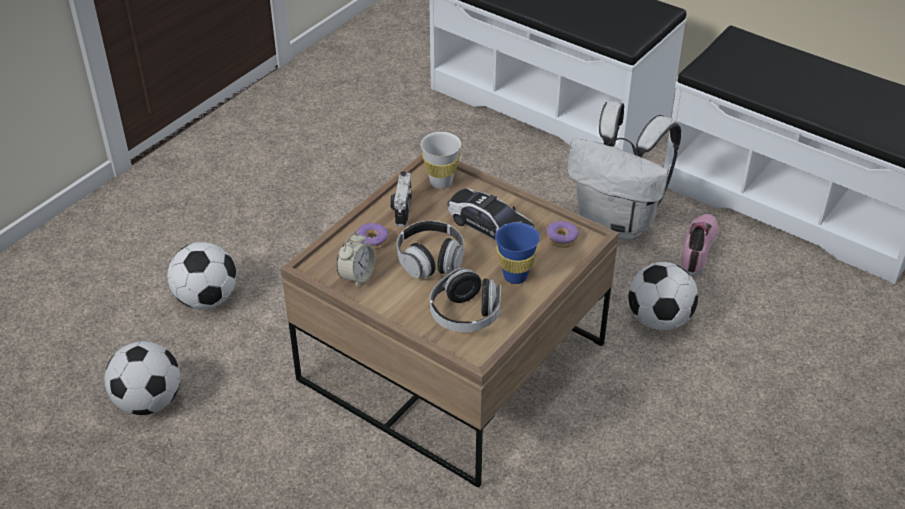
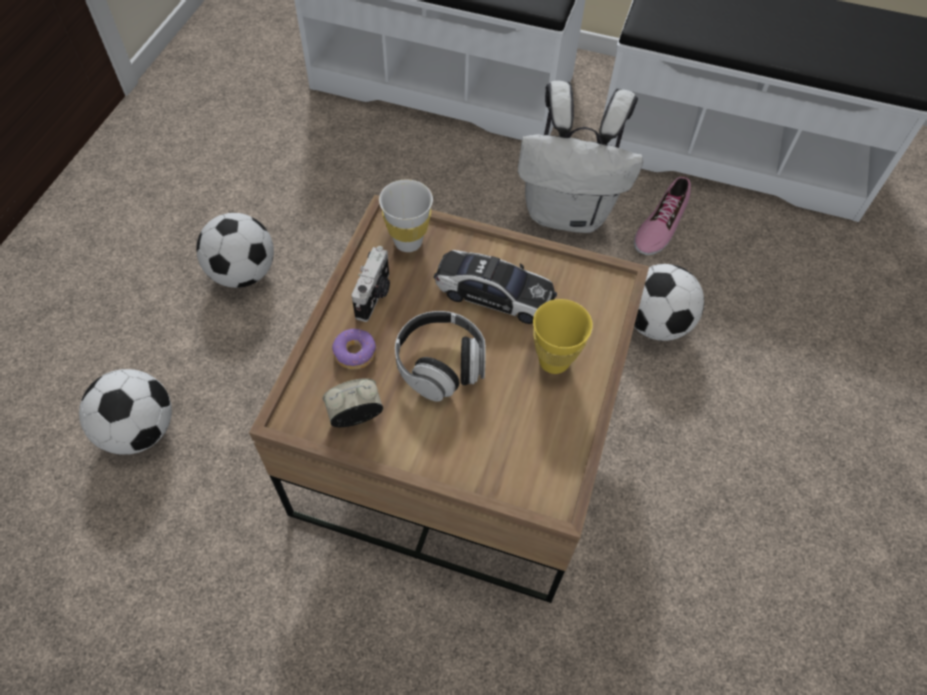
camera: 20 degrees left, 15 degrees up
football [105,341,181,415] -> football moved to [196,213,274,288]
alarm clock [336,232,376,288] -> alarm clock turned 120 degrees counterclockwise [322,378,383,427]
camera [390,171,412,227] -> camera turned 150 degrees counterclockwise [352,246,390,322]
headphones [430,268,501,332] -> none
blue cup [495,222,540,284] -> yellow cup [533,299,593,374]
donut [546,221,579,248] -> none
shoe [681,214,719,275] -> shoe turned 150 degrees counterclockwise [634,176,691,255]

